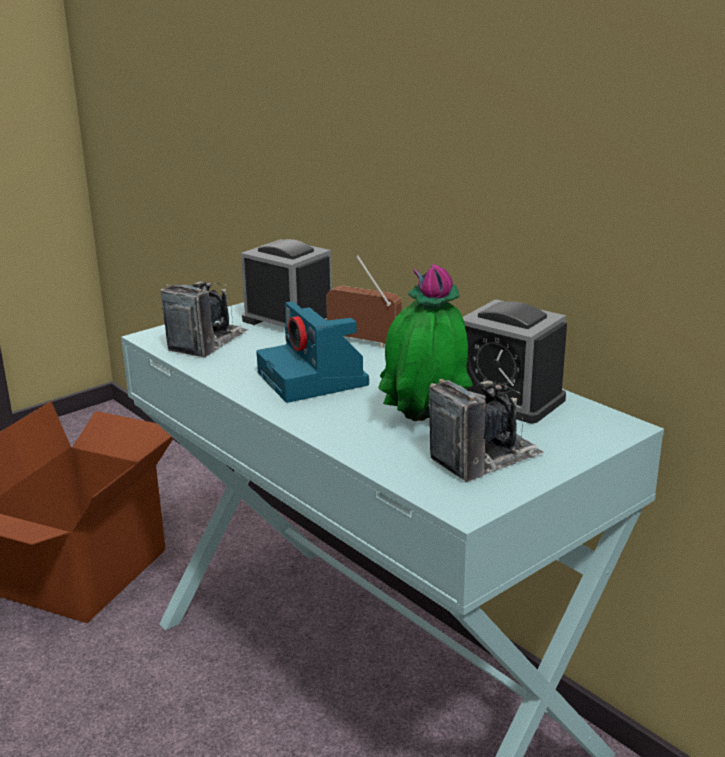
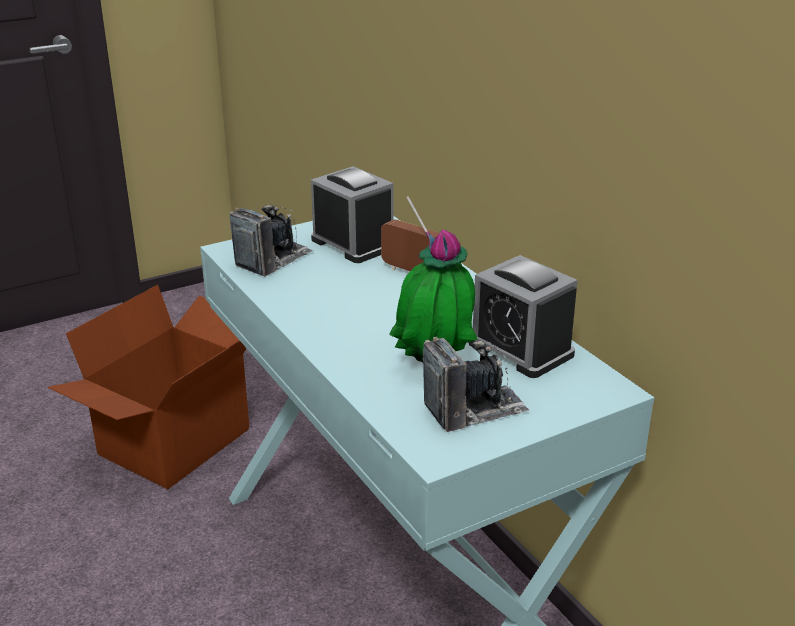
camera: 10 degrees right, 5 degrees up
camera [256,301,369,403] -> none

